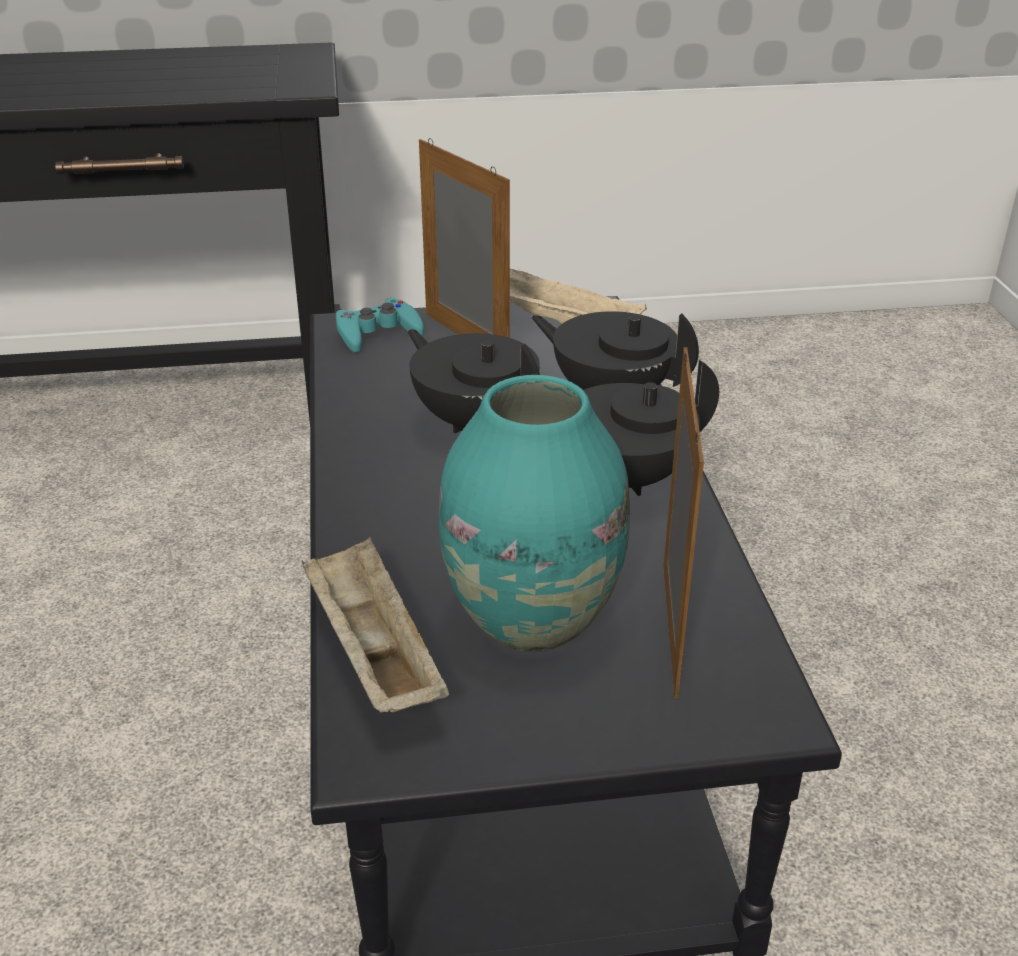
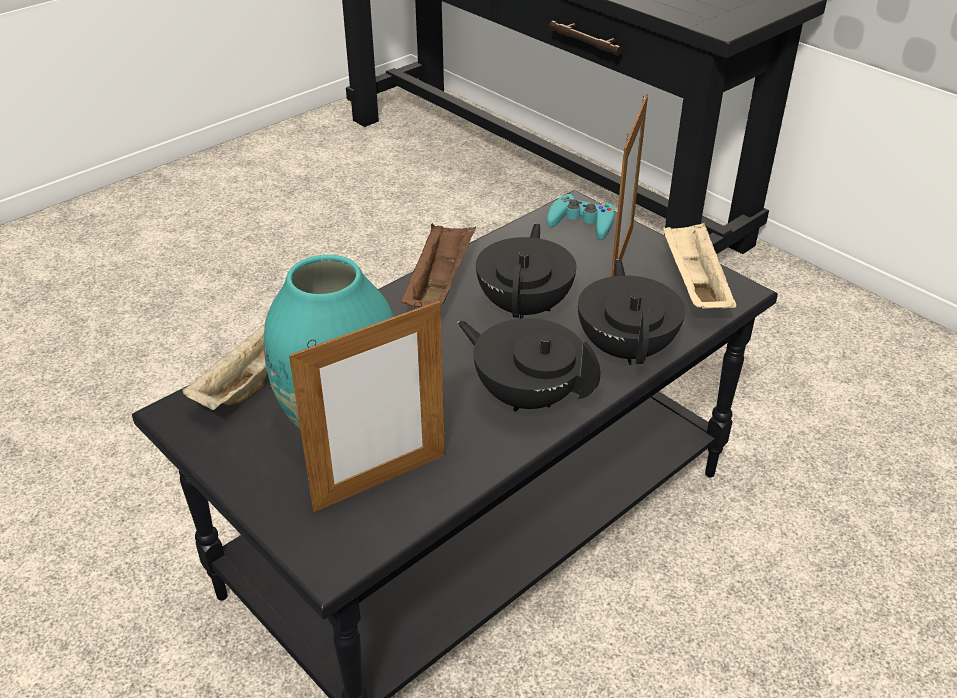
camera: 55 degrees right, 5 degrees up
none -> brown tray [400,223,476,307]

